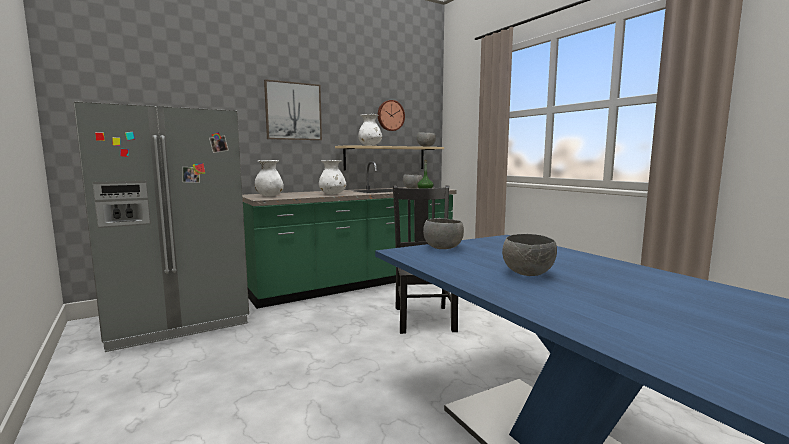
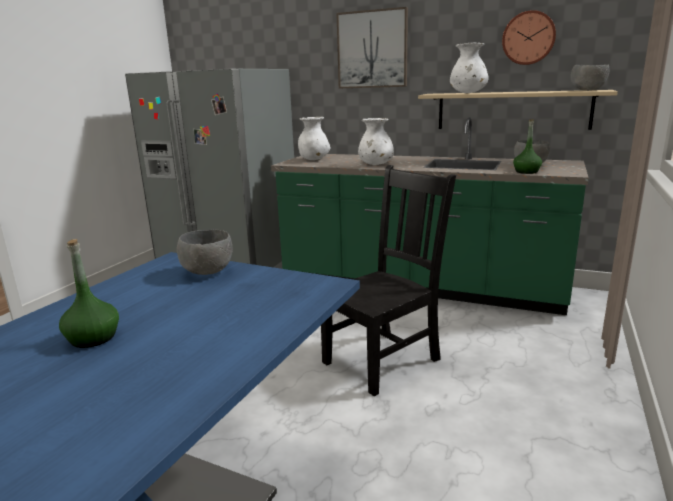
camera: 55 degrees right, 10 degrees up
grey bowl [502,234,557,276] -> green bottle [59,239,119,348]

